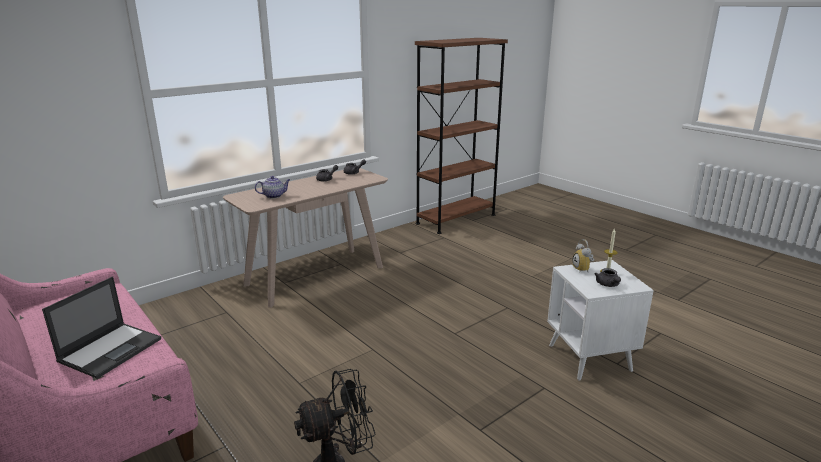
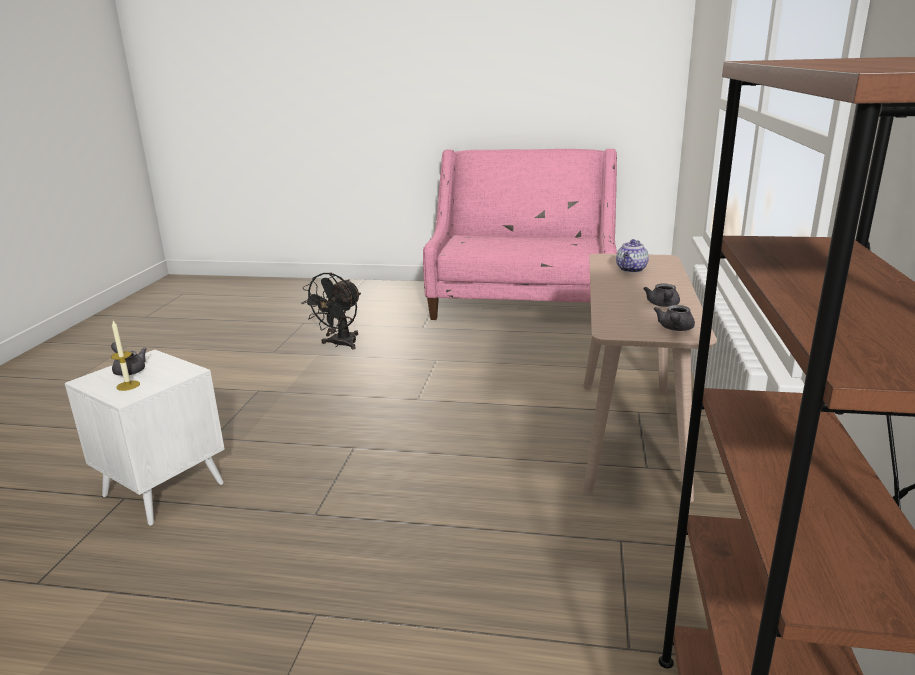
camera: 140 degrees right, 0 degrees up
laptop [42,276,161,379] -> none
alarm clock [572,239,594,272] -> none

